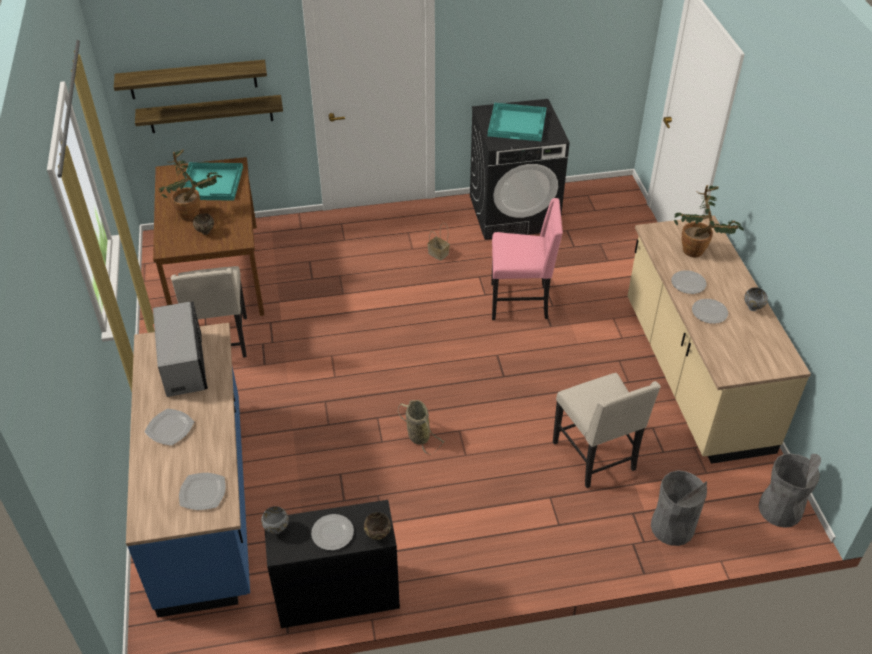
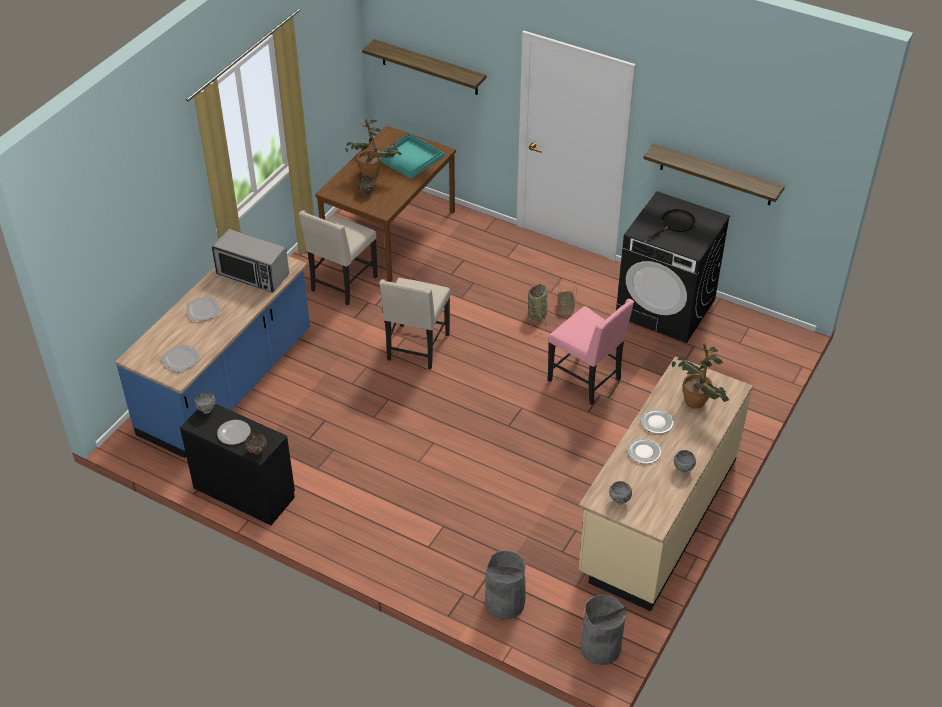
camera: 40 degrees right, 0 degrees up
shelf [135,95,283,133] -> shelf moved to [643,143,785,205]
microwave [153,301,208,397] -> microwave turned 90 degrees clockwise [212,229,289,293]
basket [398,400,445,455] -> basket moved to [528,283,548,329]
turquoise tray [488,103,546,141] -> black frying pan [648,209,696,239]
beige chair [553,373,661,488] -> beige chair moved to [379,278,451,369]
none -> grey bowl [609,481,632,505]

